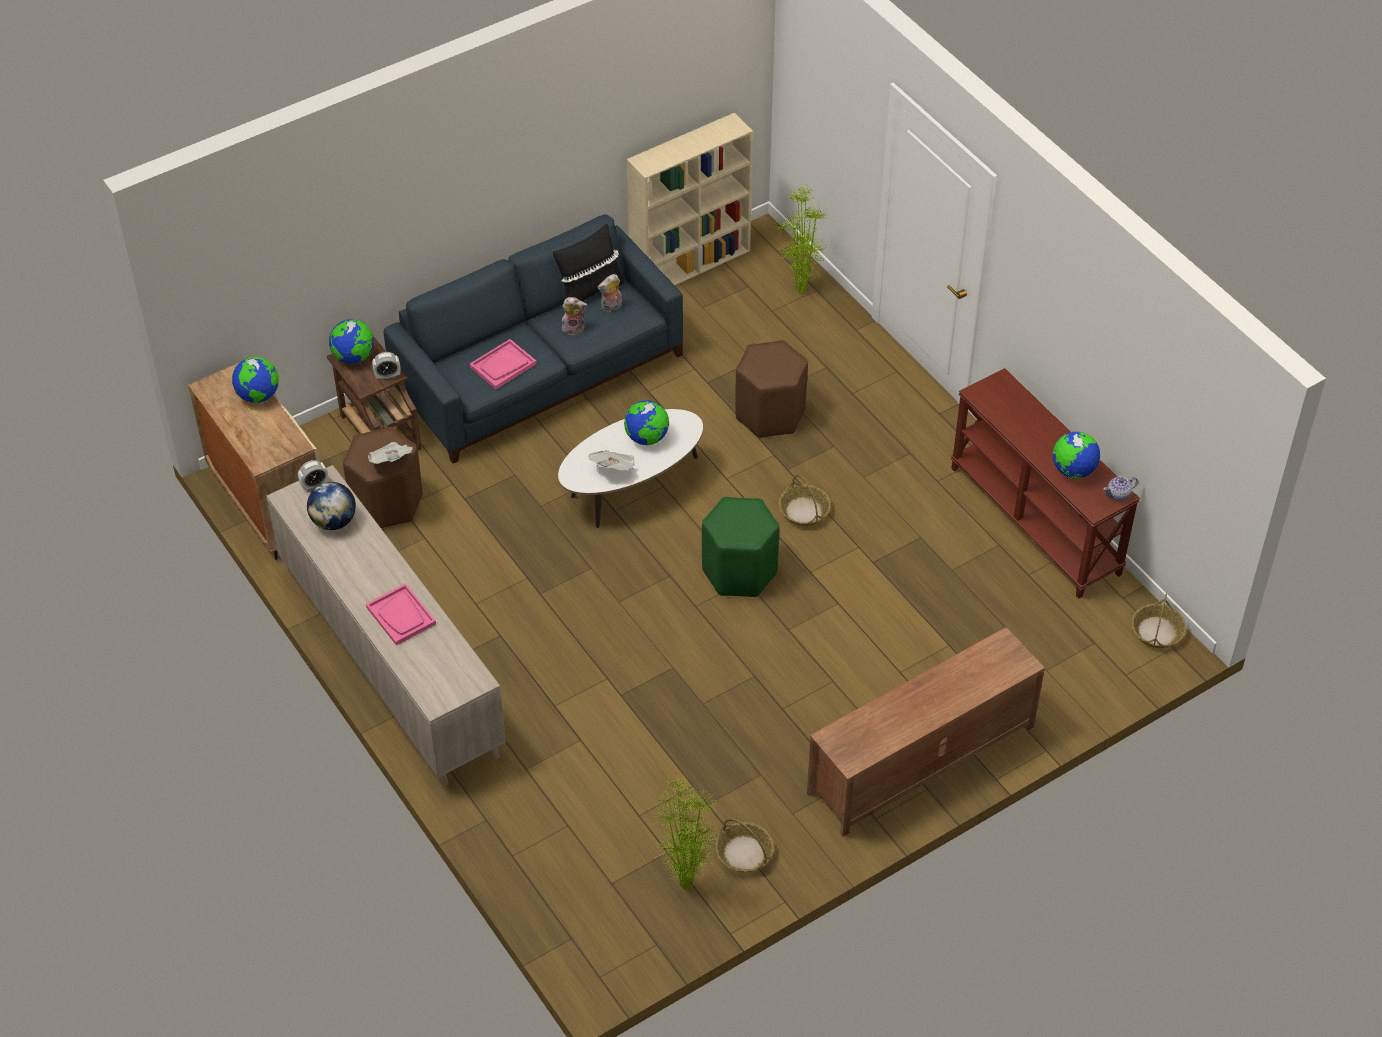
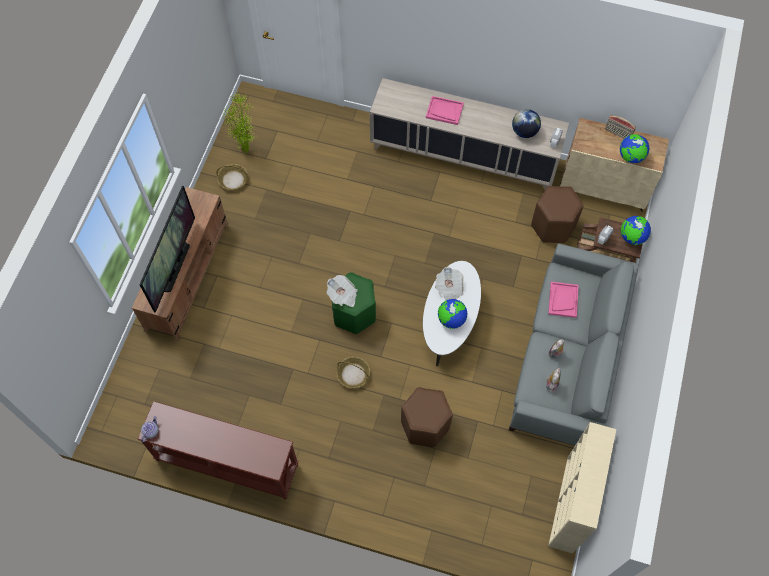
camera: 140 degrees right, 15 degrees up
newspaper [368,442,413,464] -> newspaper moved to [327,275,358,307]
blue sofa [384,214,683,464] -> grey sofa [509,244,638,446]
black pillow [553,224,624,302] -> none
potted plant [775,184,829,295] -> none
globe [1053,432,1100,479] -> none
basket [1132,594,1186,648] -> none
none -> television [139,186,195,313]
none -> radio [605,115,636,138]

